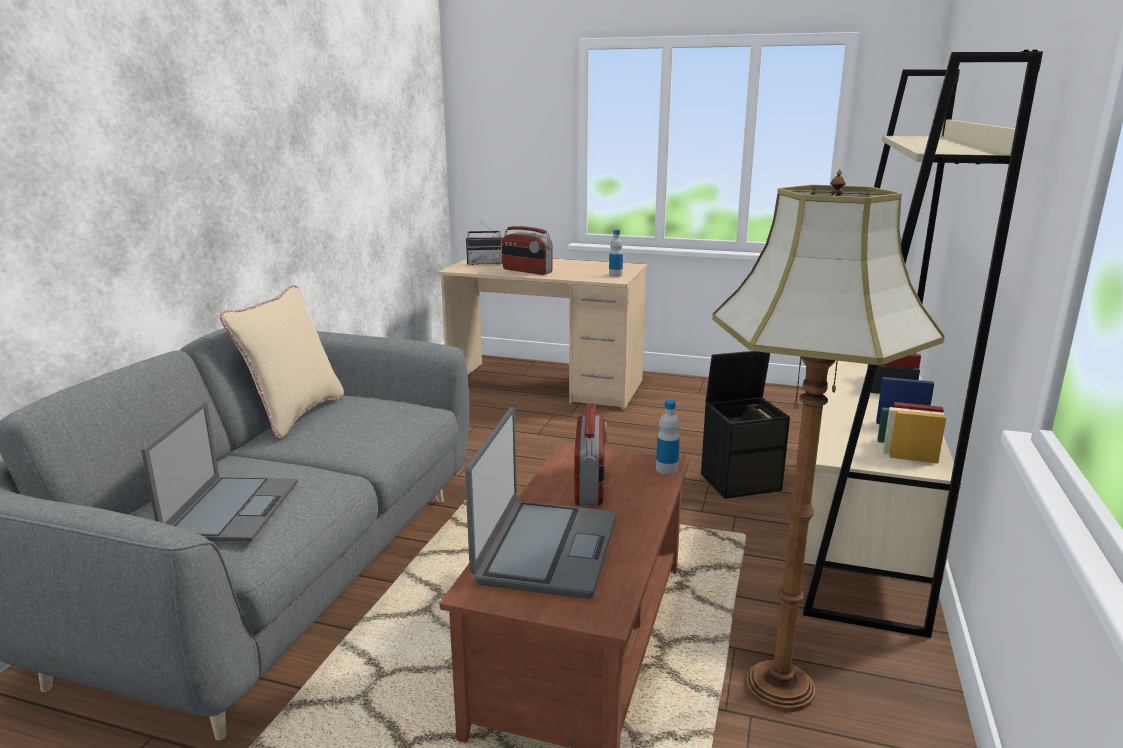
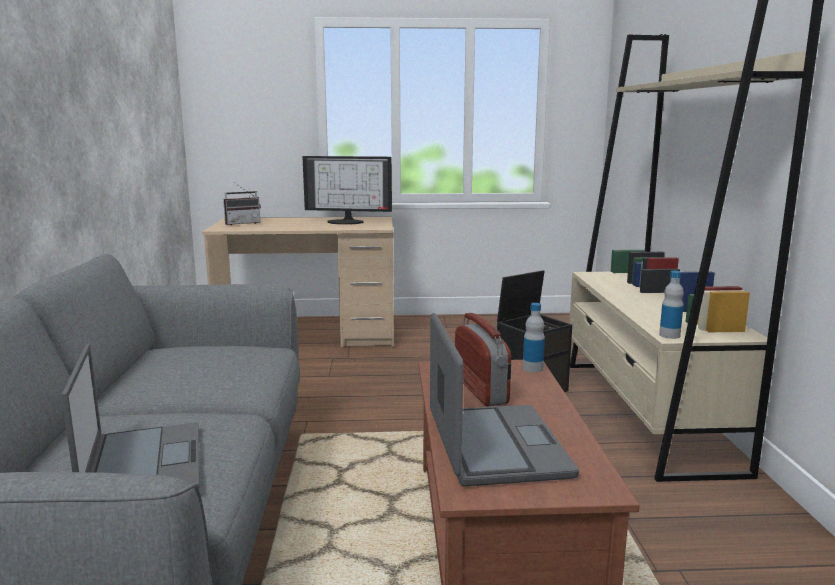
camera: 20 degrees left, 5 degrees down
beige pillow [219,285,344,439] -> none
radio [502,226,553,275] -> none
bottle [609,230,623,277] -> bottle moved to [659,271,684,339]
floor lamp [712,169,945,712] -> none
none -> monitor [303,156,392,225]

